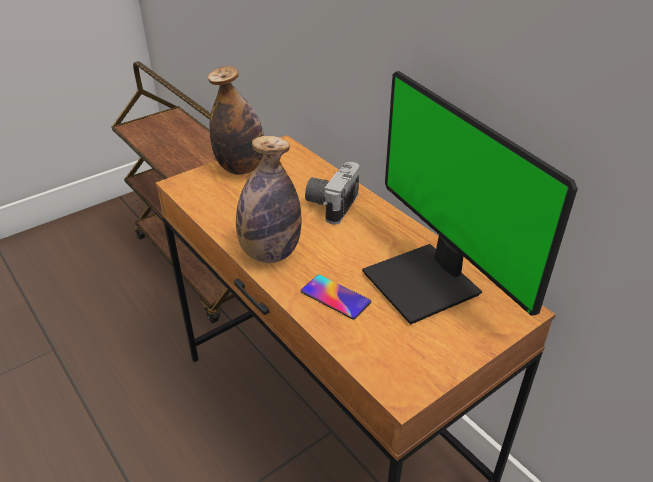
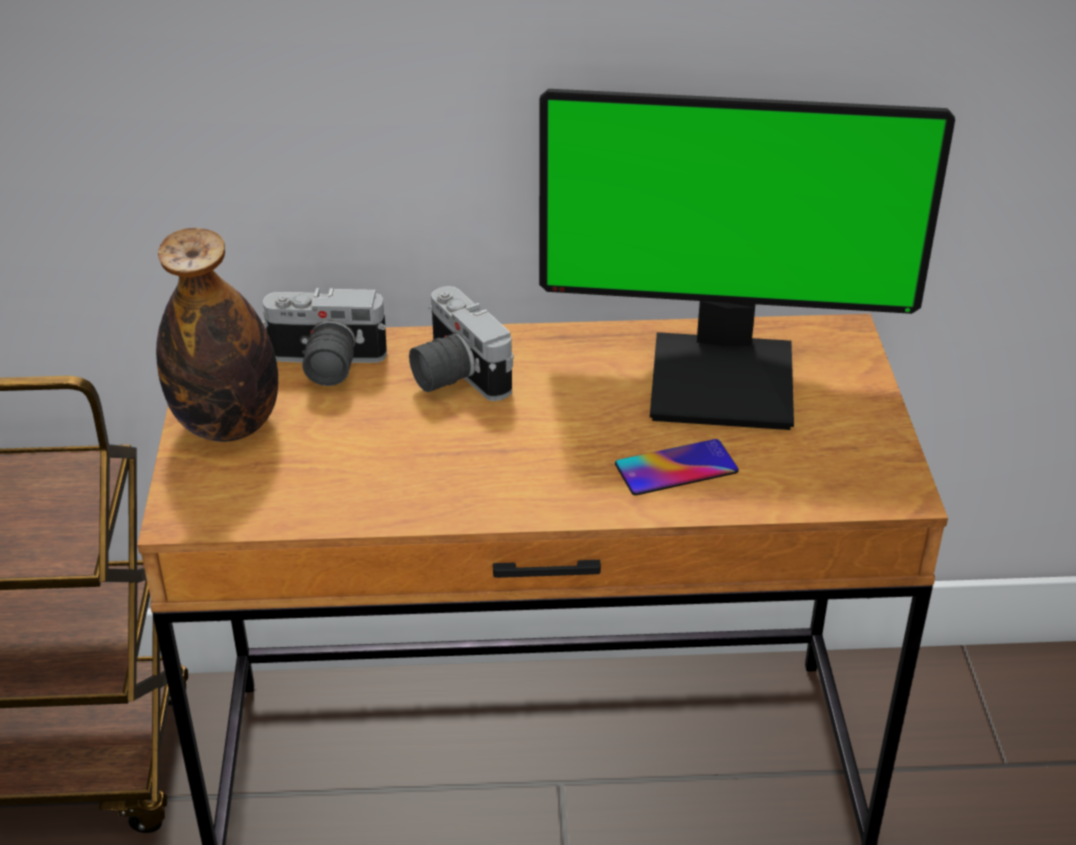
camera: 55 degrees left, 0 degrees up
bottle [236,136,302,263] -> none
none -> camera [262,288,387,386]

